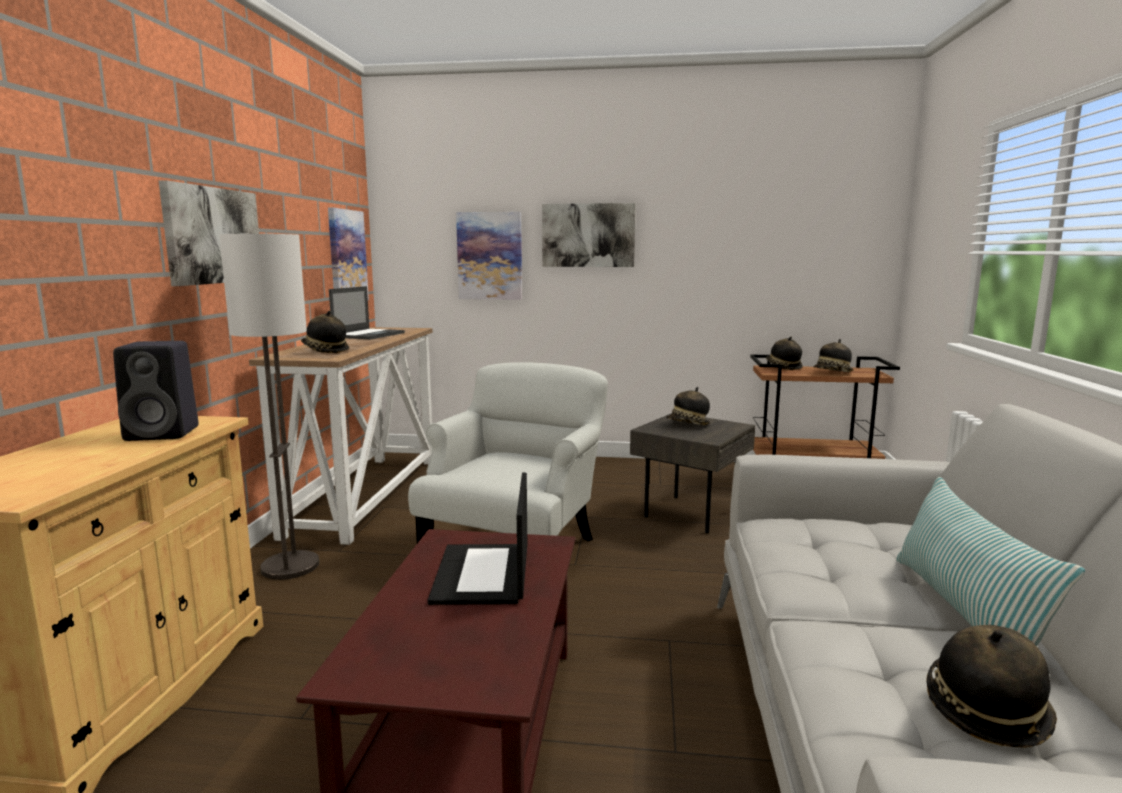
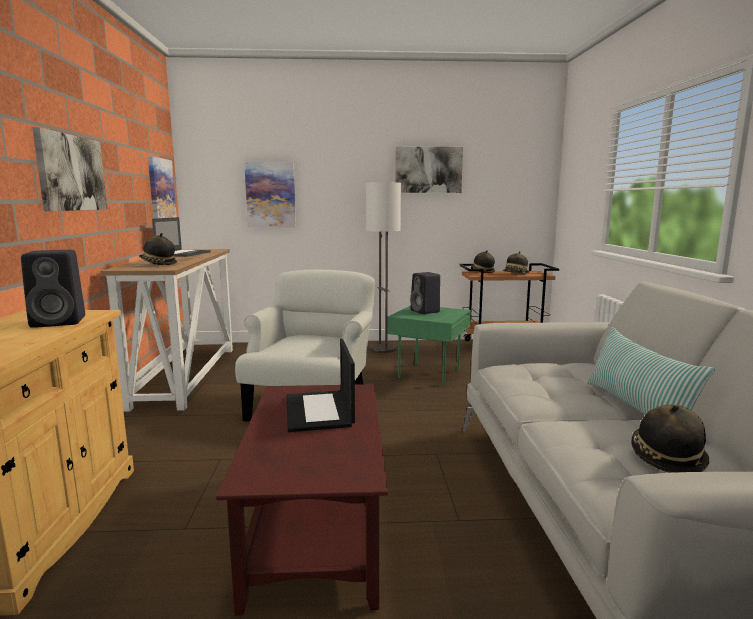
camera: 10 degrees left, 0 degrees up
floor lamp [219,234,319,580] -> floor lamp moved to [366,182,401,353]
picture [542,203,636,267] -> picture moved to [395,147,463,193]
grey side table [630,413,755,533] -> green side table [387,306,471,386]
hat [666,387,710,425] -> black speaker [410,272,440,314]

